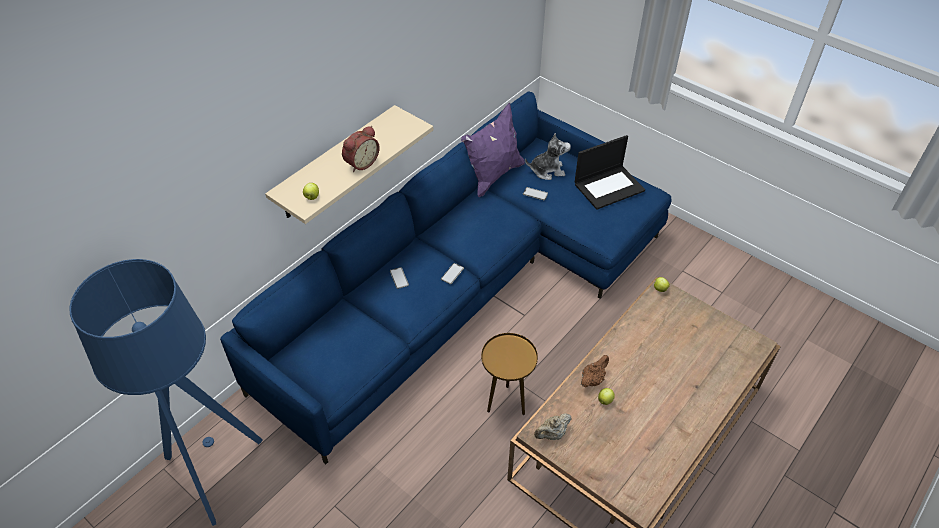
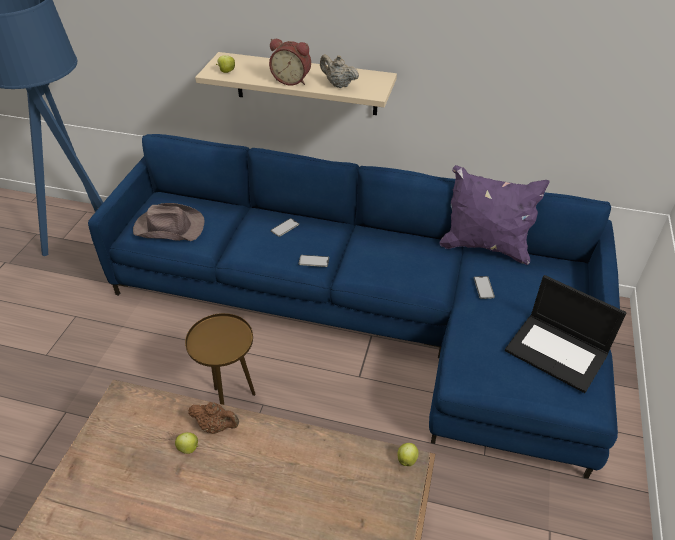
camera: 65 degrees right, 5 degrees down
plush toy [525,133,571,180] -> none
beige teapot [534,413,572,440] -> beige teapot moved to [320,54,359,88]
none -> brown hat [133,203,205,241]

